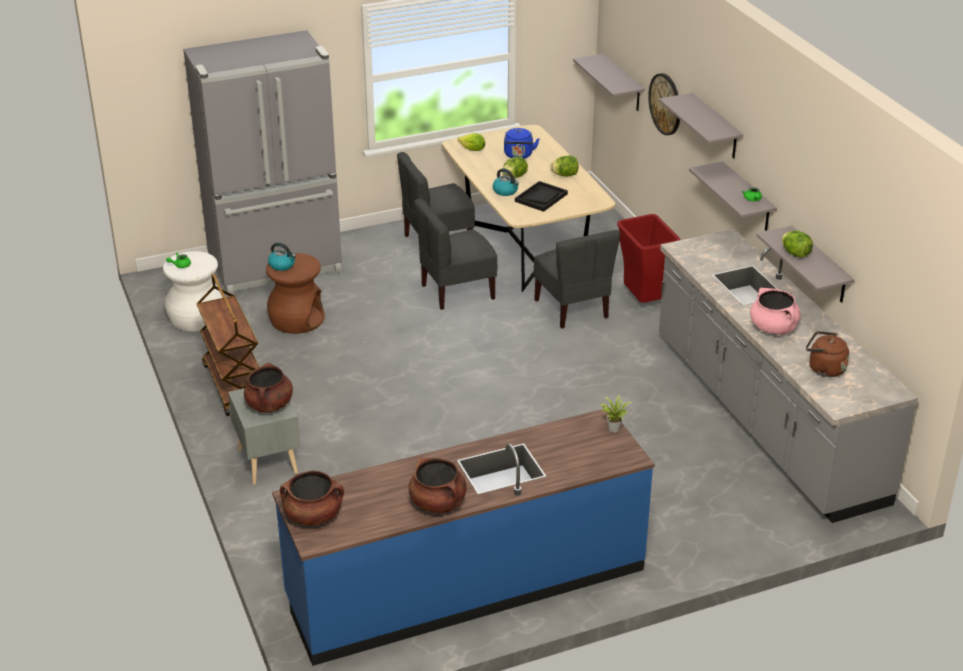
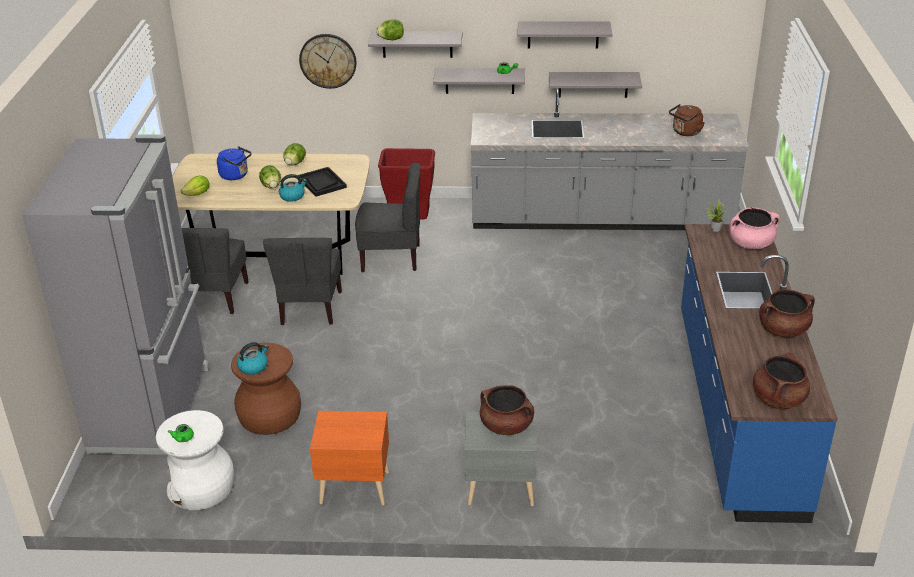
camera: 65 degrees left, 0 degrees up
brown cart [196,274,259,416] -> orange nightstand [310,411,389,505]
grey shelf [573,54,645,111] -> grey shelf moved to [518,21,613,48]
pink cooking pot [750,288,801,335] -> pink cooking pot moved to [729,207,780,249]
lettuce [782,230,813,258] -> lettuce moved to [376,19,404,40]

